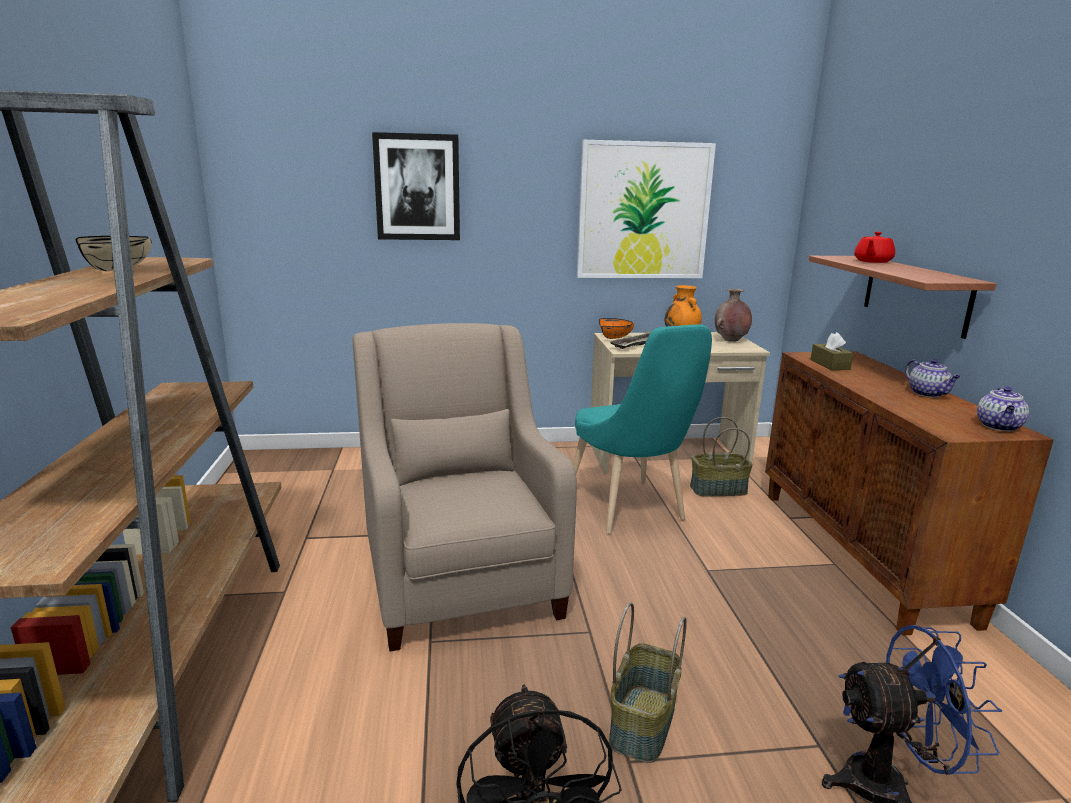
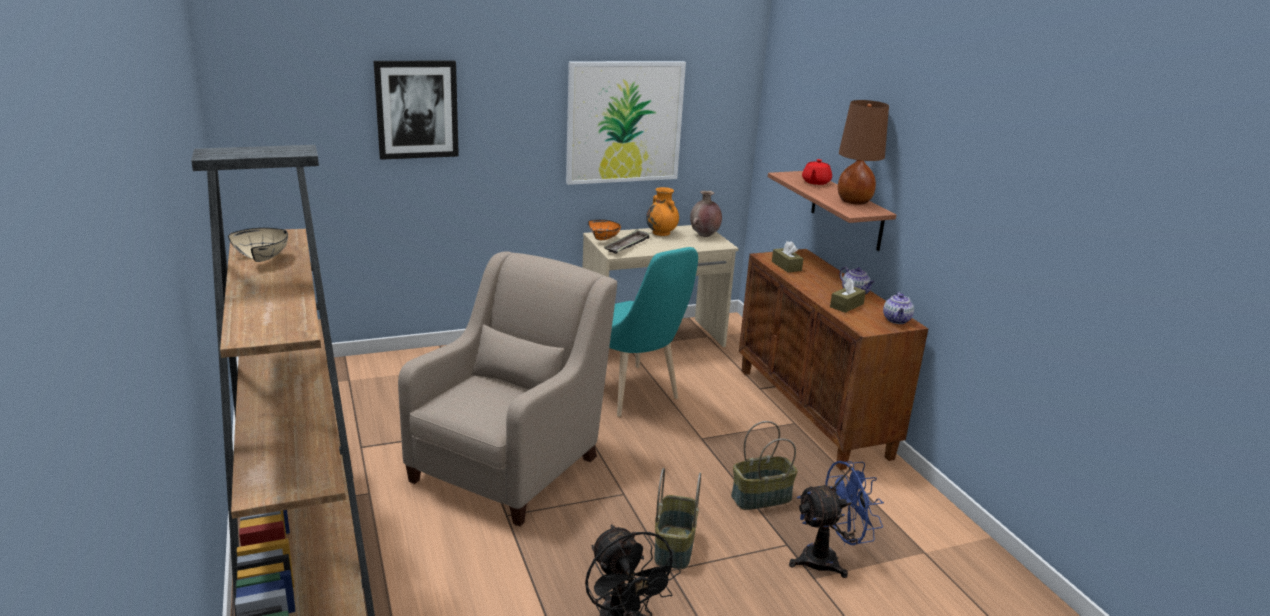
camera: 15 degrees left, 5 degrees up
beige armchair [352,323,577,651] -> beige armchair turned 60 degrees clockwise [398,251,617,527]
basket [690,417,753,496] -> basket moved to [731,421,798,510]
none -> brown tissue box [830,278,866,313]
none -> brown table lamp [838,100,889,205]

